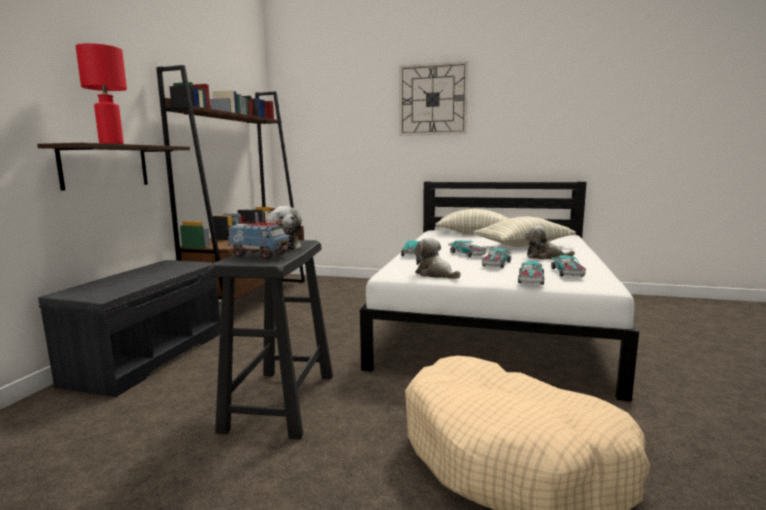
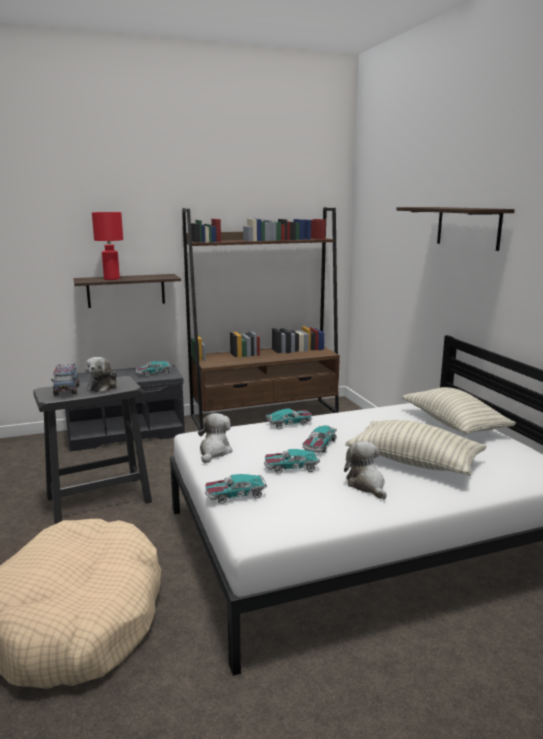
camera: 55 degrees right, 5 degrees up
wall clock [399,61,468,136] -> shelf [396,207,515,251]
toy car [551,255,586,277] -> toy car moved to [136,361,172,376]

